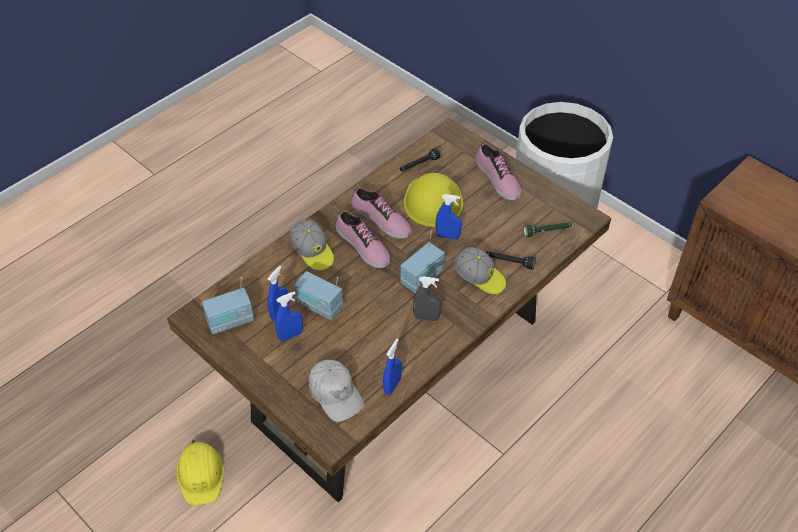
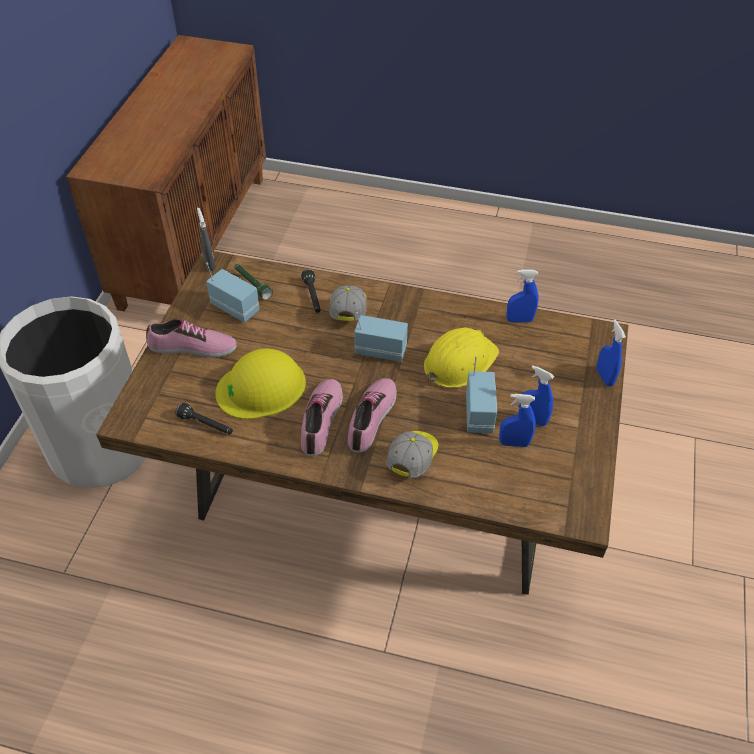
camera: 120 degrees left, 0 degrees up
yellow hard hat [176,440,224,506] -> yellow hard hat moved to [424,328,499,388]
radio [202,277,254,334] -> radio moved to [206,262,259,322]
white cap [308,360,364,422] -> none
grey spray bottle [413,276,441,321] -> grey spray bottle moved to [197,208,216,271]
blue spray bottle [436,194,462,239] -> blue spray bottle moved to [596,319,626,386]
shoe [475,143,522,200] -> shoe turned 60 degrees clockwise [146,319,237,357]

